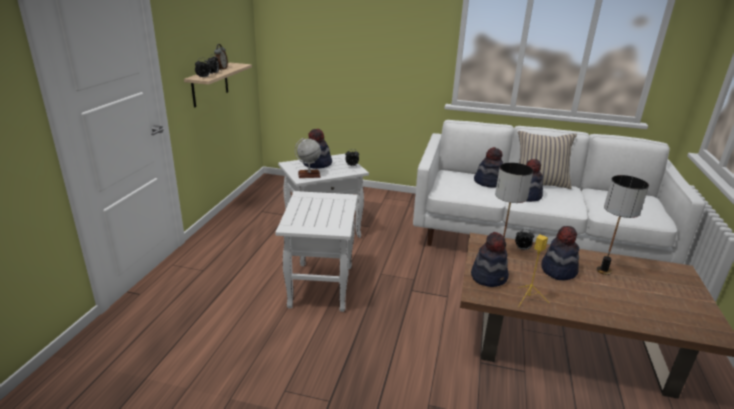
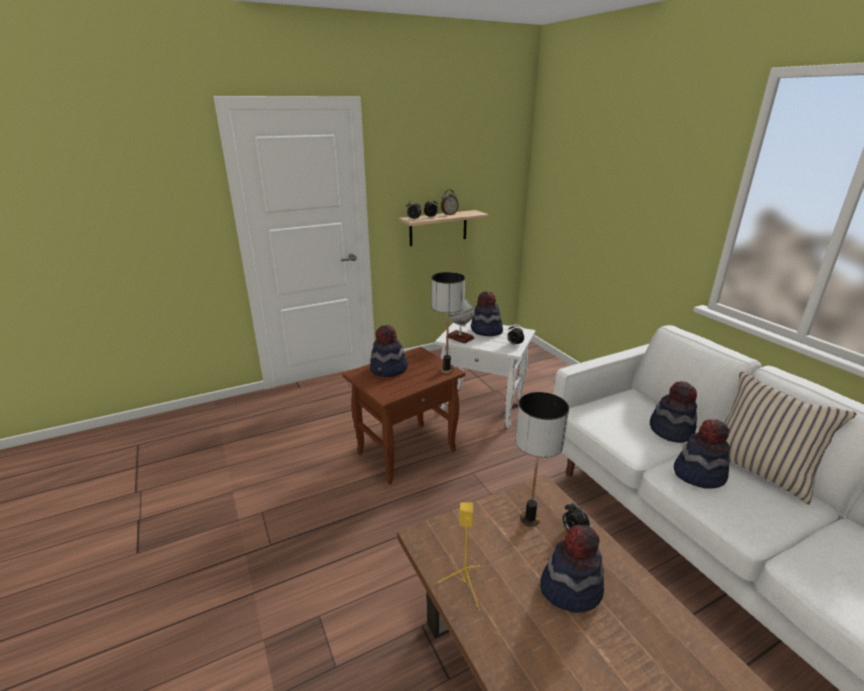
camera: 50 degrees right, 0 degrees up
white side table [275,191,358,312] -> brown side table [342,347,465,484]
hat [471,232,509,287] -> hat moved to [370,325,408,377]
table lamp [597,175,649,275] -> table lamp moved to [432,272,465,374]

